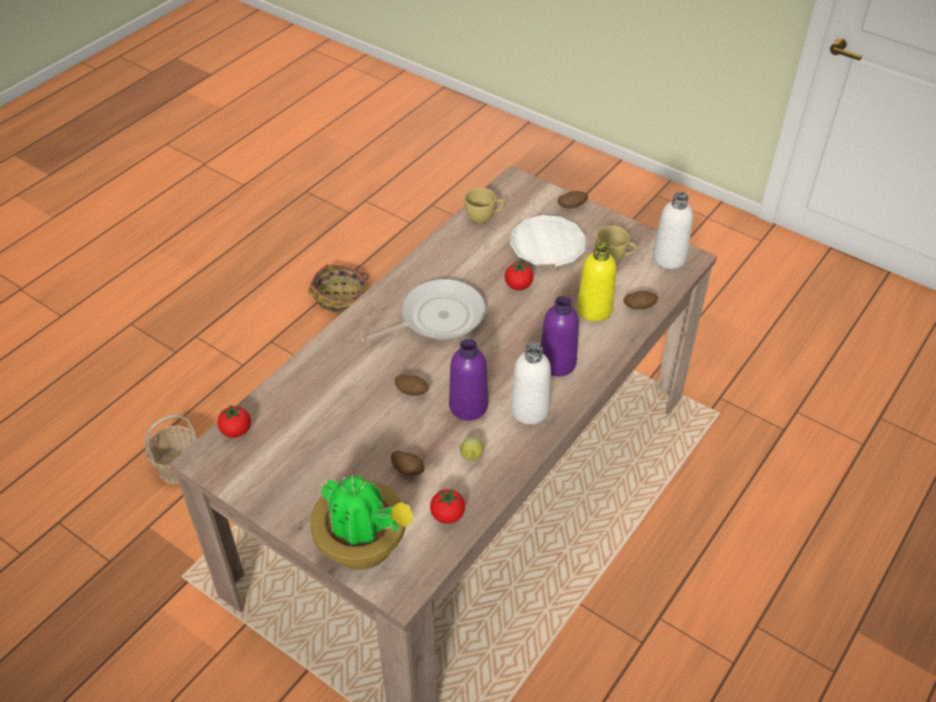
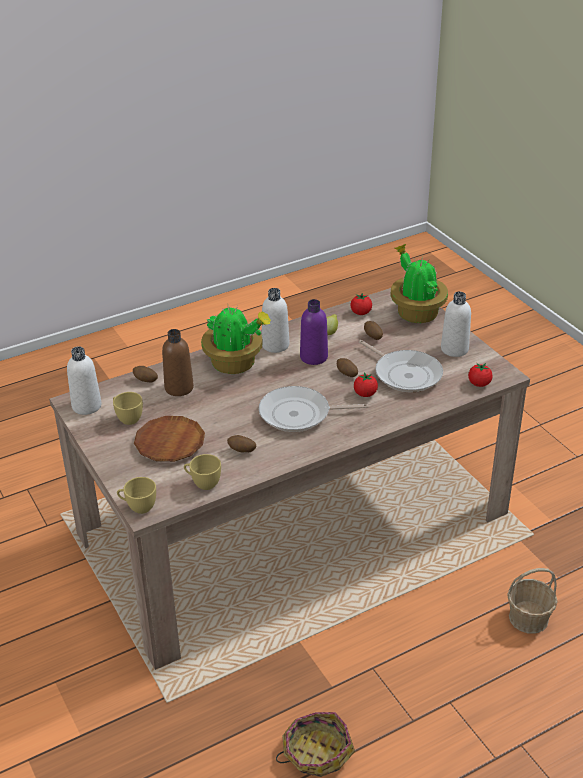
camera: 155 degrees left, 10 degrees down
tomato [505,260,533,290] -> tomato moved to [354,372,378,397]
white plate [510,215,586,267] -> brown plate [134,416,205,462]
purple bottle [541,296,579,376] -> potted plant [201,306,271,374]
potato [558,191,588,208] -> potato moved to [227,435,256,452]
yellow bottle [577,243,616,322] -> brown bottle [162,329,194,396]
none -> yellow cup [117,477,156,514]
none -> frying pan [359,340,443,392]
none -> white bottle [441,292,471,357]

